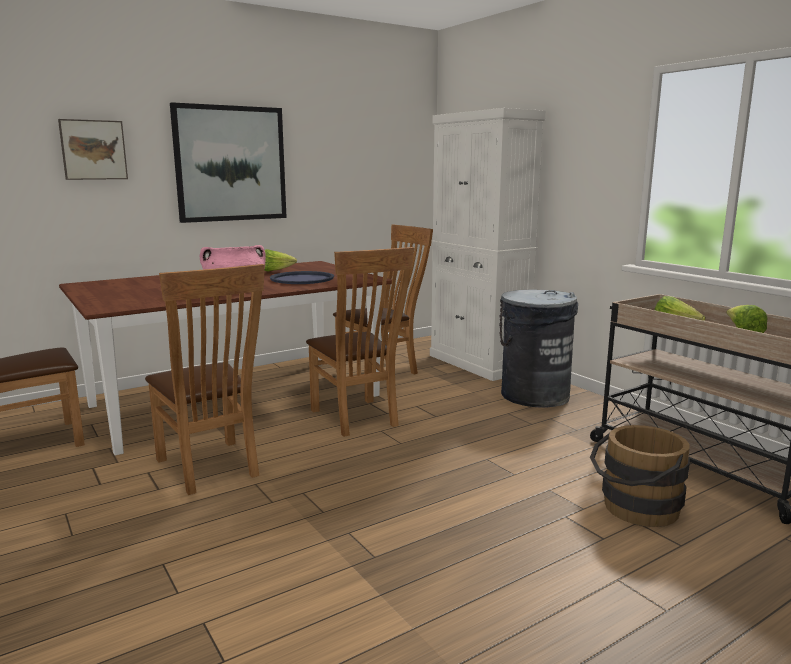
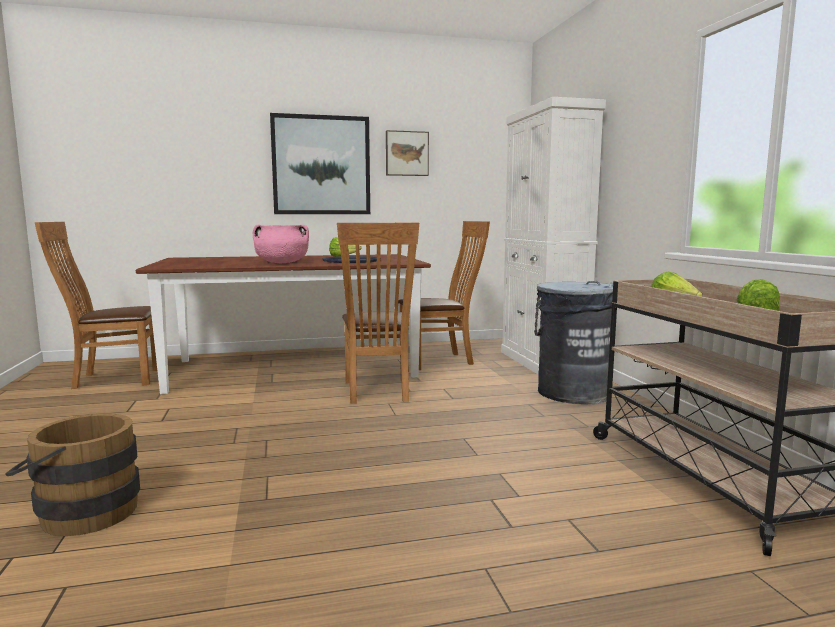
camera: 20 degrees right, 5 degrees down
picture [58,119,128,180] -> picture moved to [386,130,429,176]
brown chair [145,264,265,495] -> none
brown bucket [590,425,690,527] -> brown bucket moved to [5,413,140,536]

